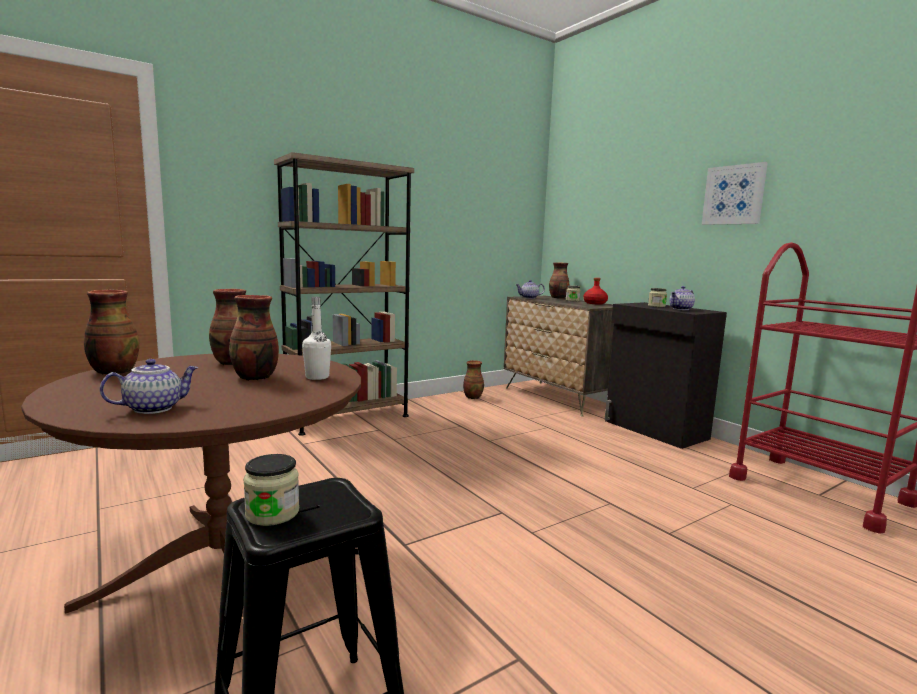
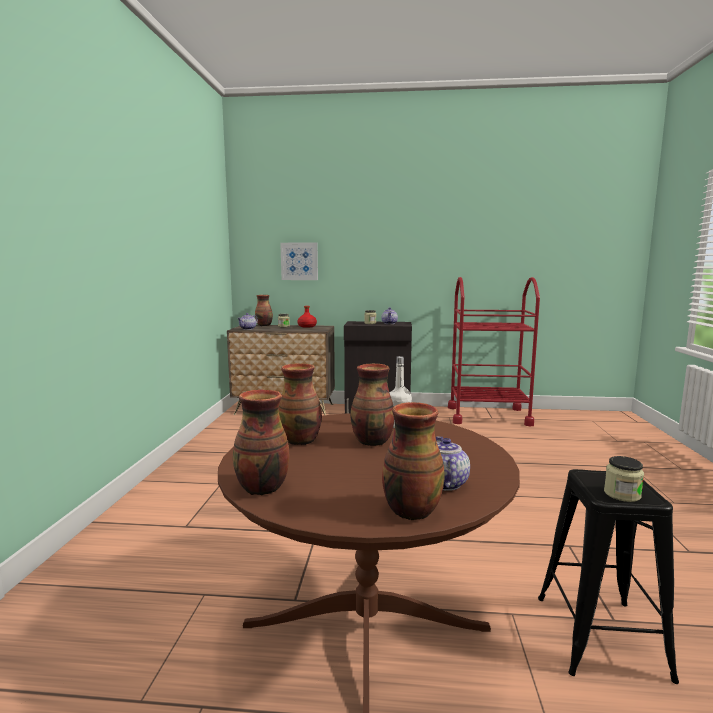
camera: 50 degrees left, 0 degrees up
brown bookcase [274,152,414,436] -> none
vase [463,360,484,399] -> vase moved to [382,402,445,520]
picture [702,162,768,225] -> picture moved to [280,242,318,280]

